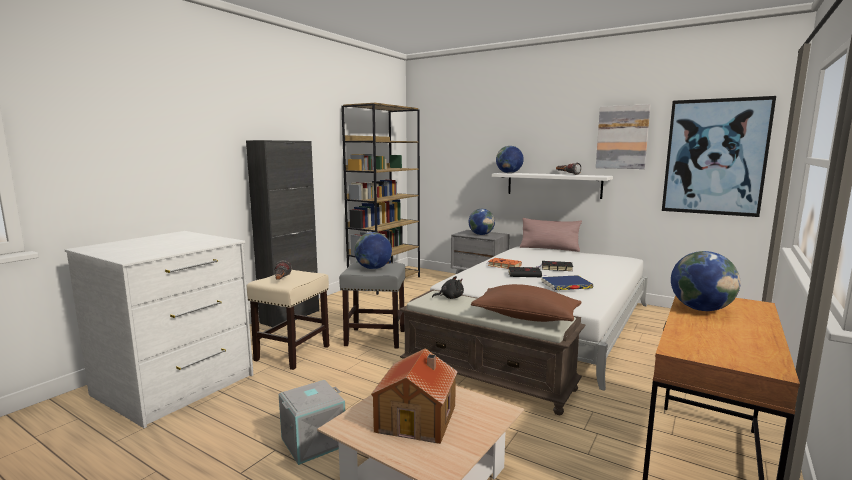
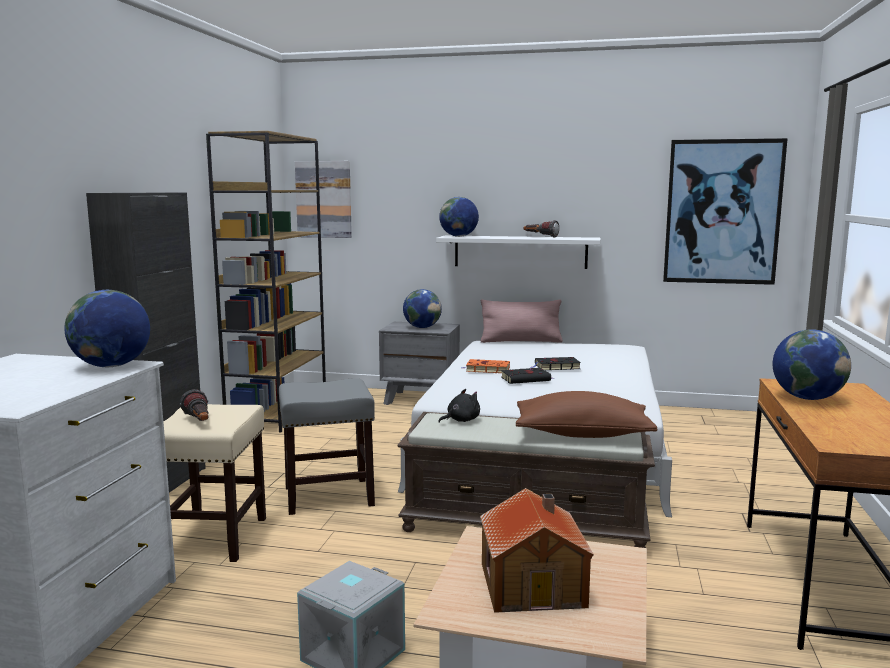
camera: 20 degrees left, 0 degrees up
globe [354,232,392,269] -> globe moved to [64,290,150,367]
blue book [541,275,593,290] -> none
picture [596,104,651,169] -> picture moved to [295,161,352,238]

